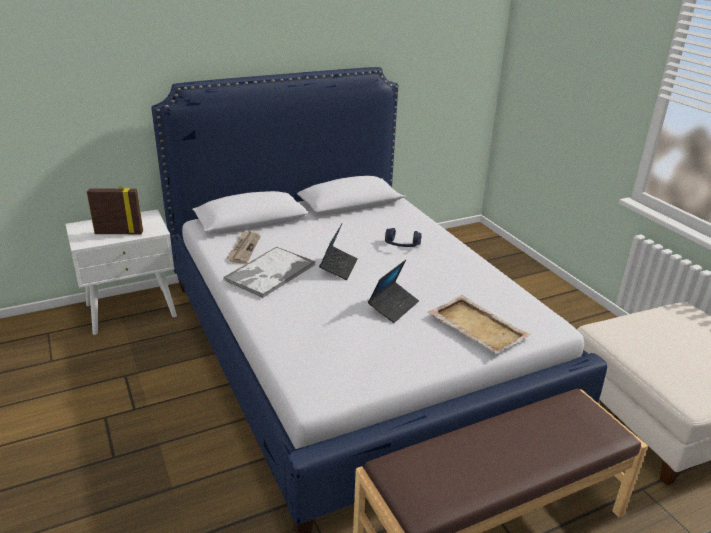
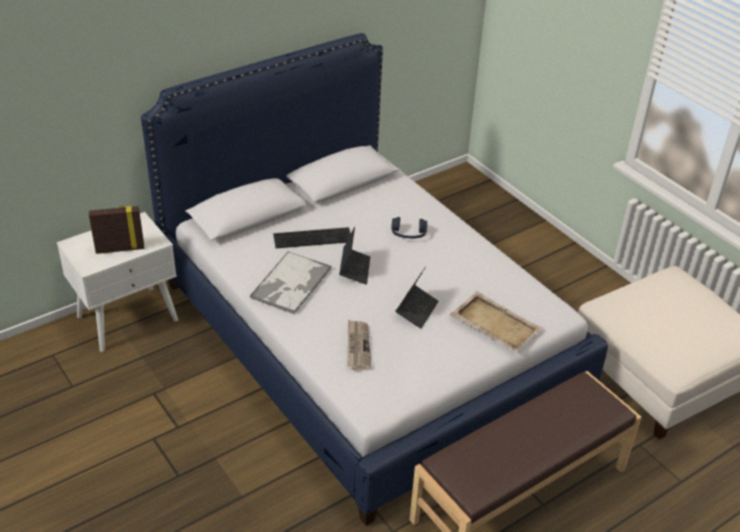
camera: 10 degrees left, 10 degrees up
newspaper [227,230,261,264] -> newspaper moved to [348,320,371,370]
none -> keyboard [273,227,351,248]

